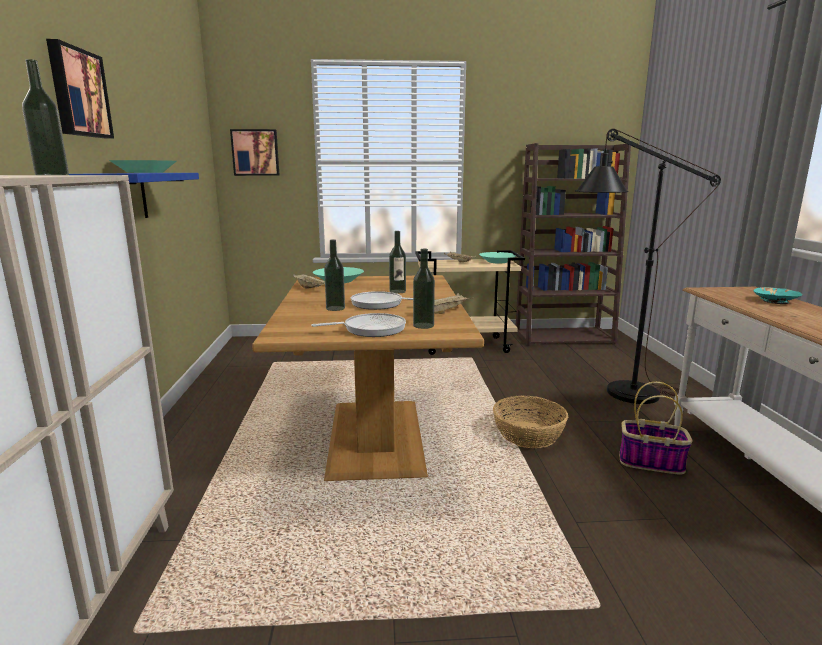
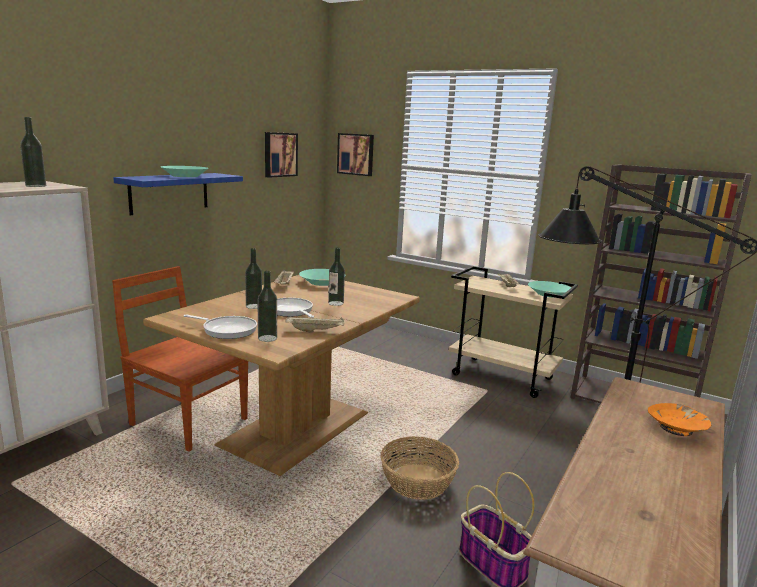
camera: 35 degrees right, 0 degrees up
picture [46,39,114,138] -> picture moved to [265,132,298,178]
turquoise bowl [753,287,803,304] -> orange bowl [648,403,711,436]
none -> brown chair [112,266,248,452]

